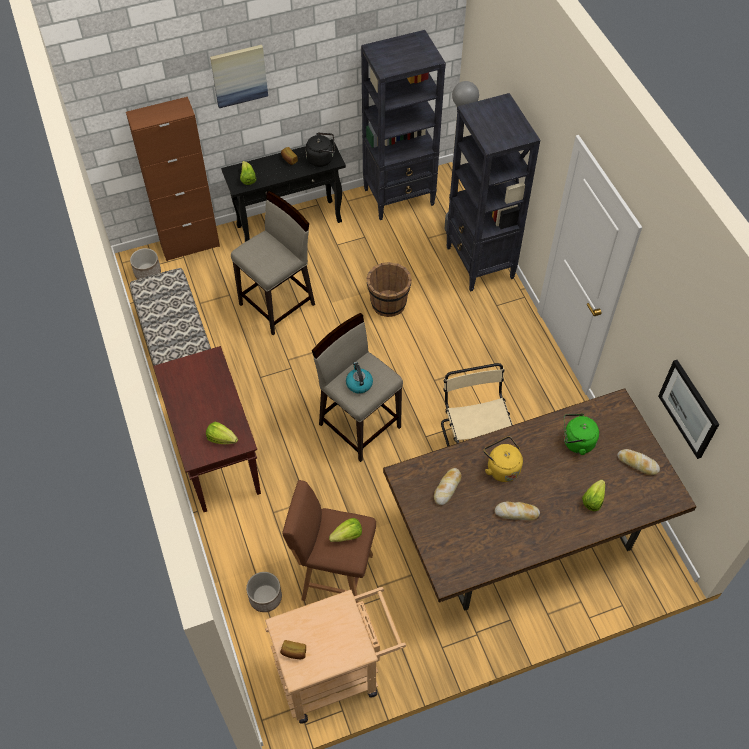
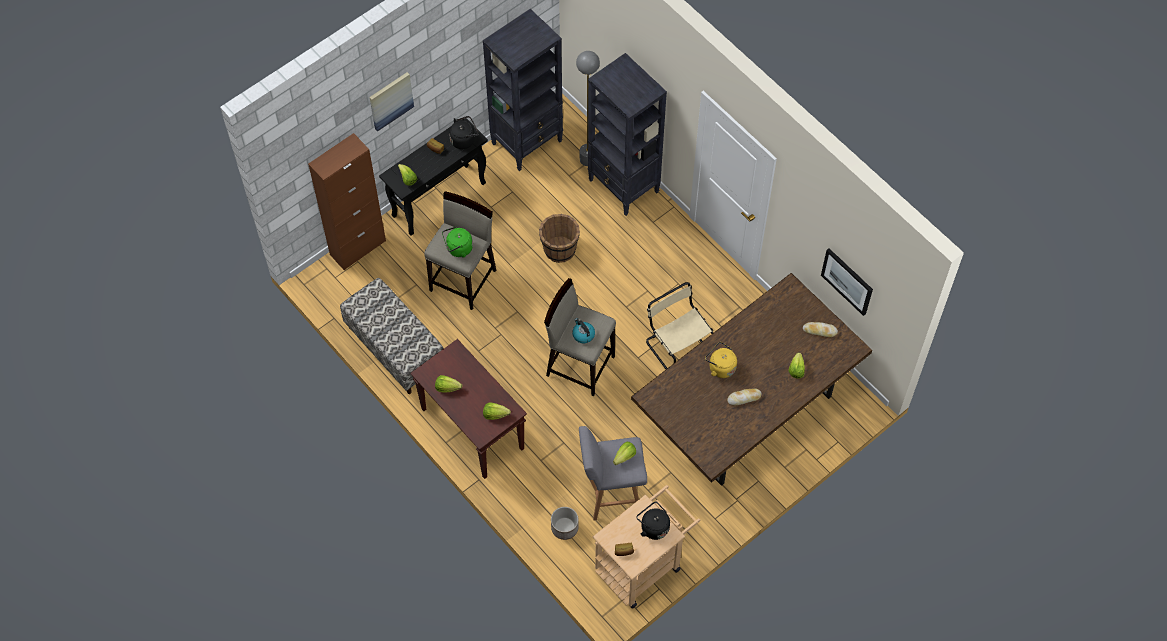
camera: 20 degrees left, 5 degrees up
planter [130,248,161,279] -> none
brown stool [282,480,376,603] -> grey stool [579,426,647,521]
bread [434,468,461,505] -> none
green kettle [564,414,599,455] -> green kettle moved to [442,226,473,257]
none -> lettuce [435,375,462,393]
none -> black kettle [636,501,670,540]

